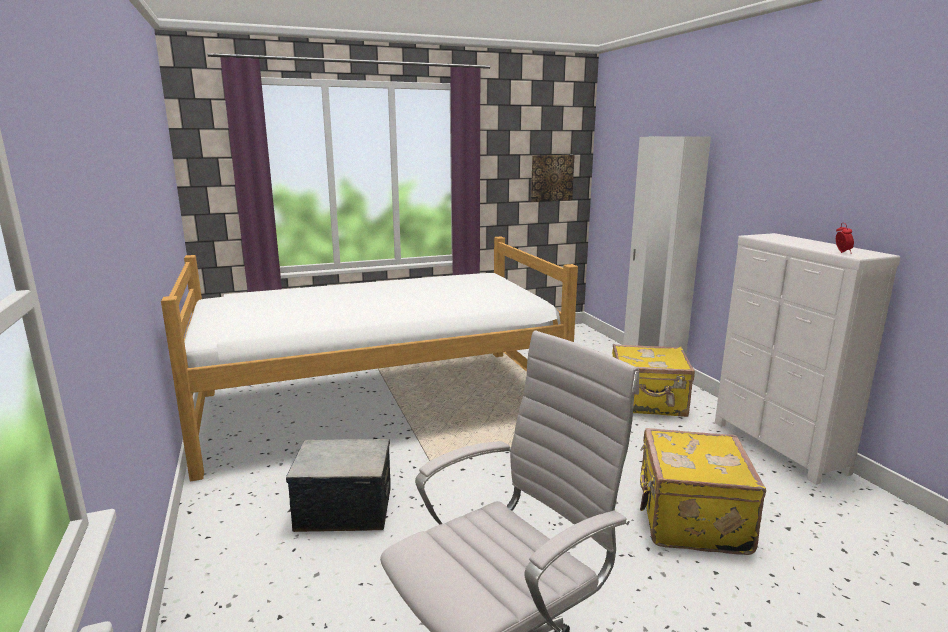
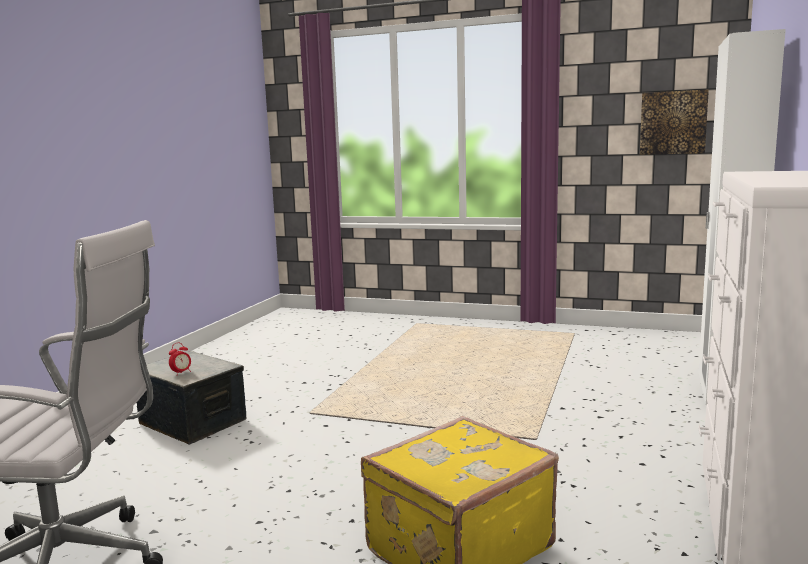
camera: 40 degrees right, 5 degrees down
bed [161,236,578,481] -> none
yellow suitcase [612,344,695,417] -> none
alarm clock [836,223,854,254] -> alarm clock moved to [169,343,191,375]

